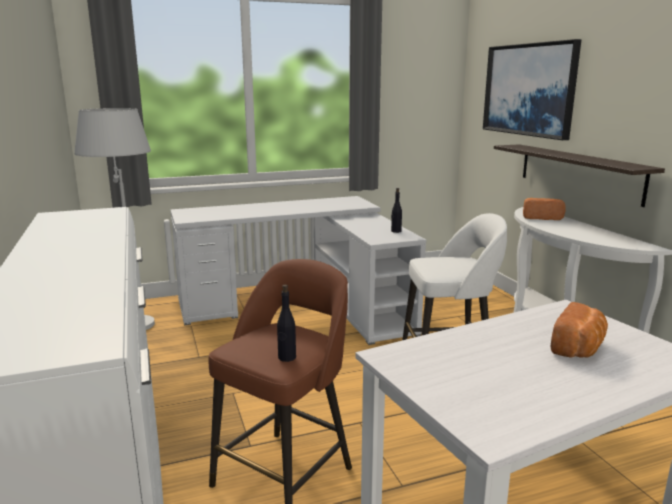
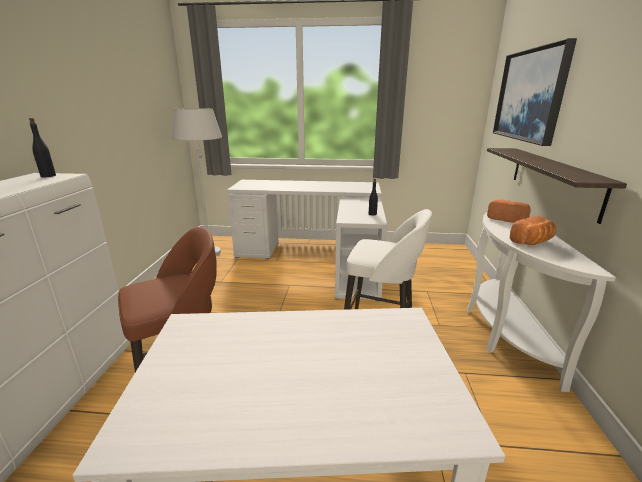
camera: 25 degrees right, 5 degrees up
black bottle [277,285,296,362] -> black bottle moved to [29,118,56,177]
bread [551,302,608,358] -> bread moved to [510,216,556,245]

